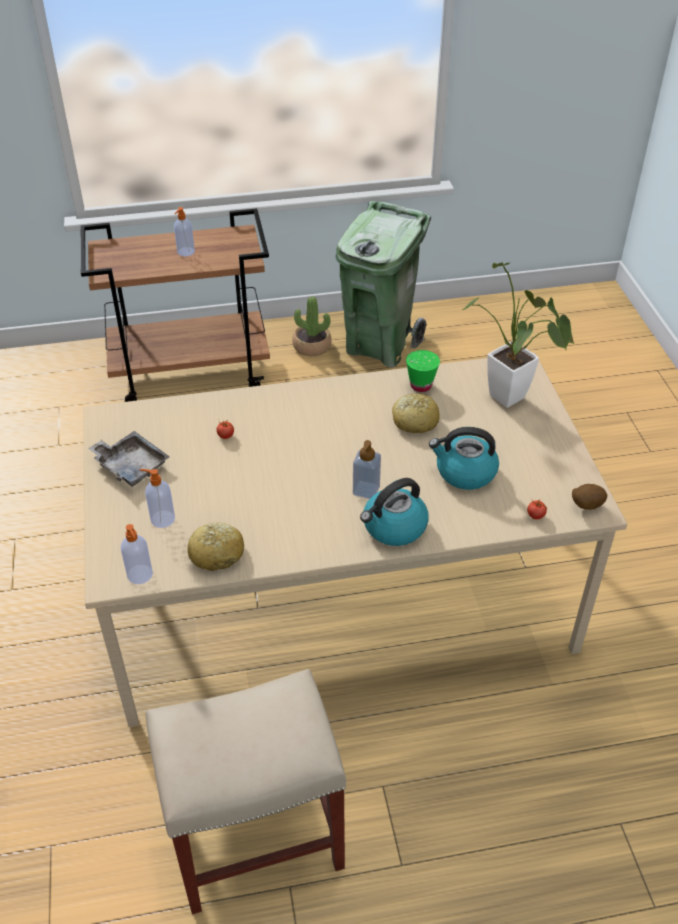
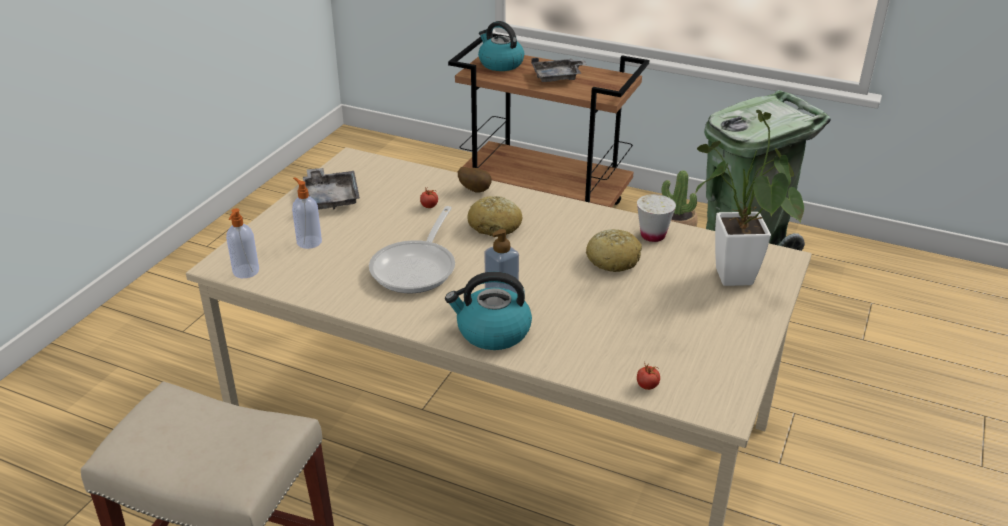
camera: 35 degrees right, 10 degrees down
soap dispenser [174,207,195,256] -> grey tray [531,58,586,82]
bread [187,523,244,571] -> bread moved to [467,196,522,236]
green cup [406,350,440,392] -> white cup [637,194,676,242]
kettle [429,427,499,490] -> kettle moved to [478,21,524,71]
potato [572,484,607,510] -> potato moved to [458,167,492,192]
none -> frying pan [369,206,455,293]

